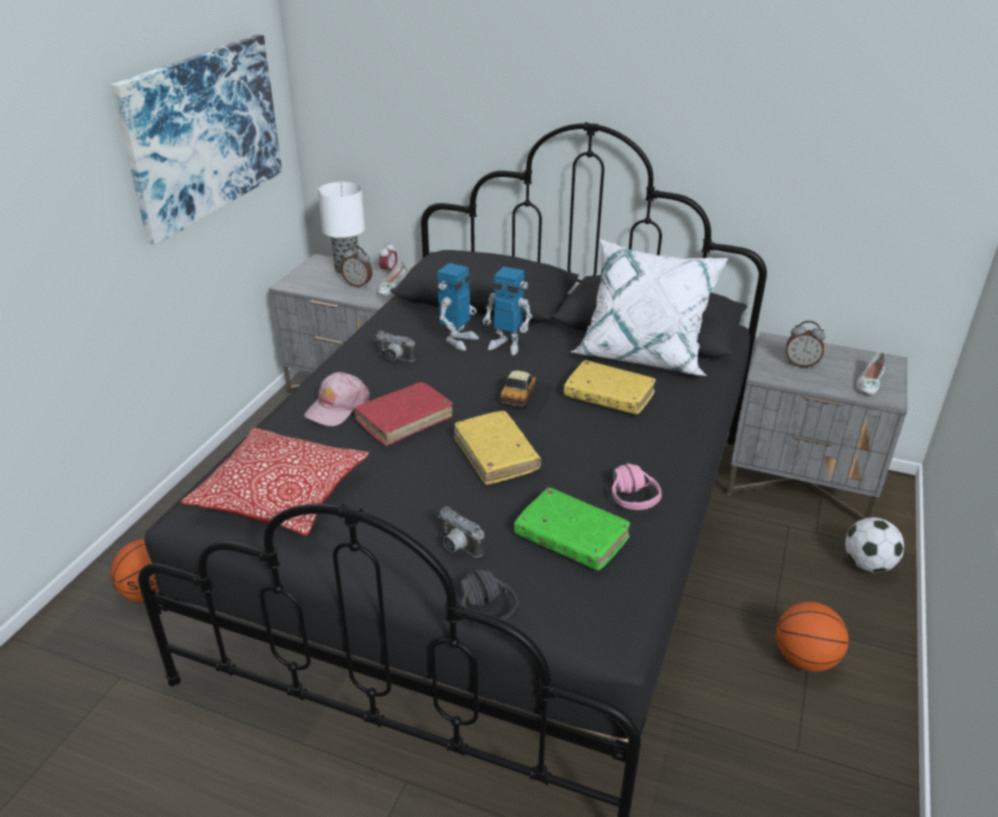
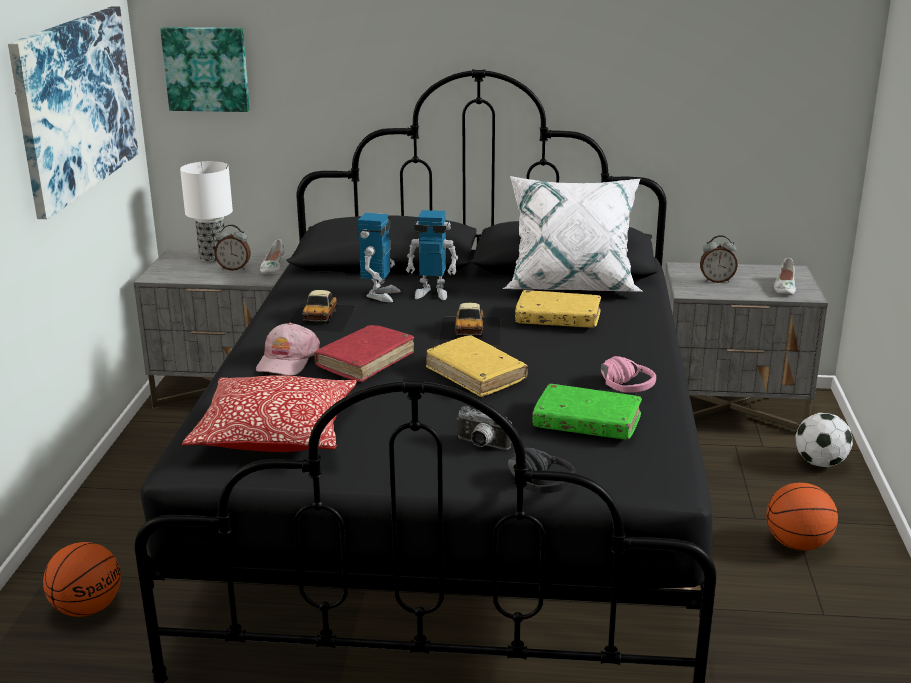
camera: 15 degrees left, 10 degrees down
camera [375,330,415,362] -> toy car [289,290,356,332]
alarm clock [379,242,398,275] -> none
none -> picture [160,27,250,112]

